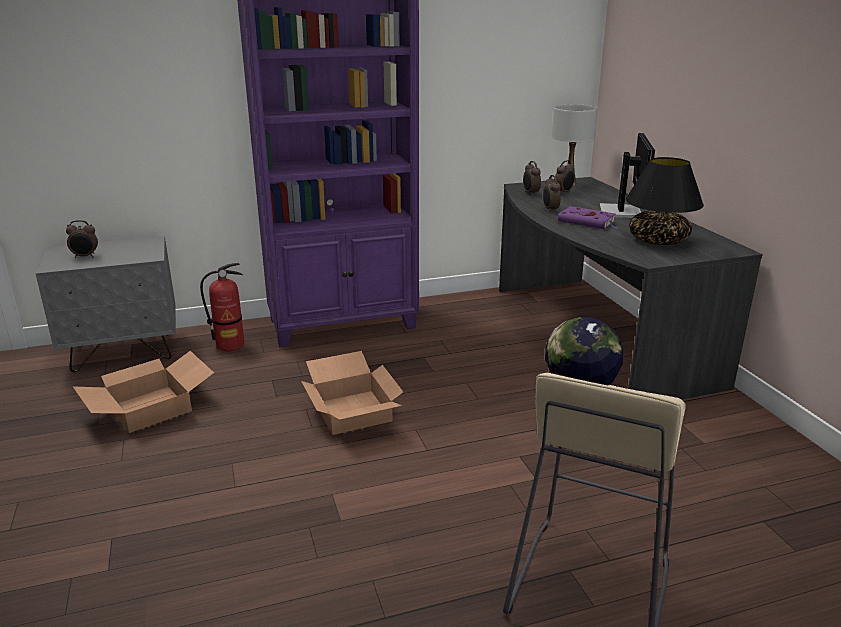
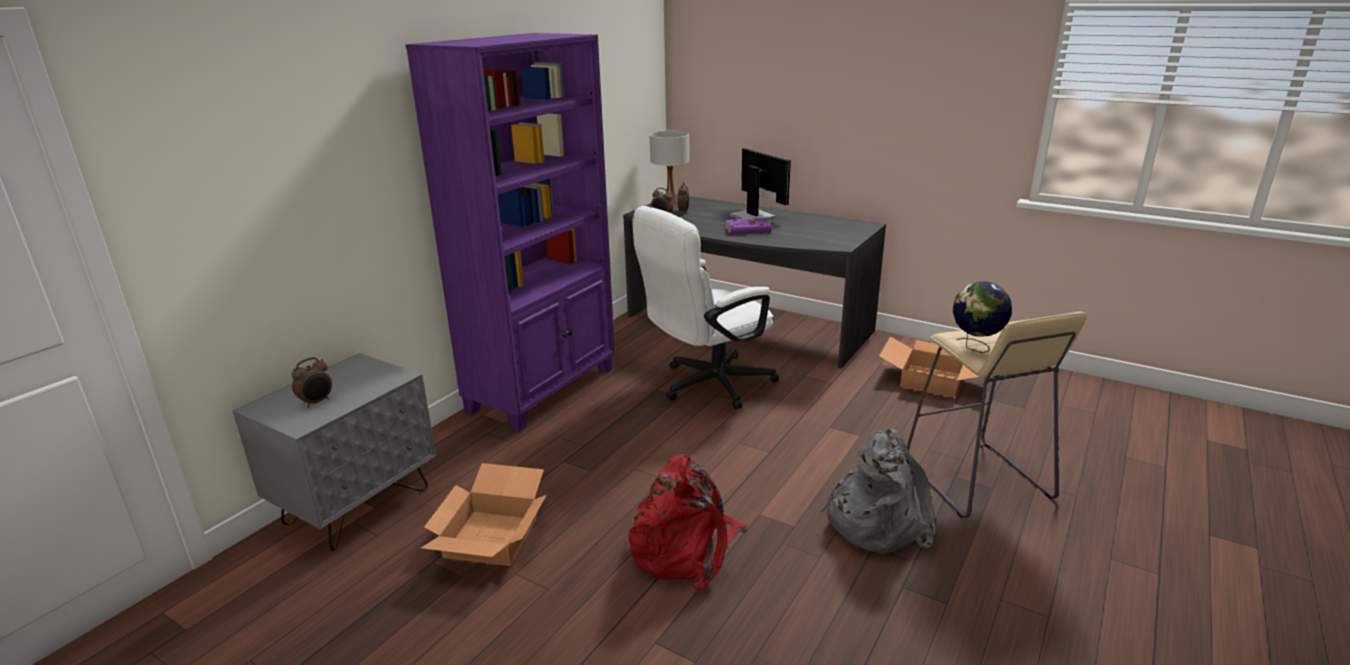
camera: 40 degrees left, 0 degrees up
fire extinguisher [200,263,244,351] -> none
cardboard box [301,351,403,435] -> cardboard box moved to [879,336,979,397]
alarm clock [543,175,561,211] -> none
black table lamp [625,157,704,245] -> none
none -> red backpack [628,454,747,590]
none -> white office chair [632,206,779,409]
none -> grey backpack [821,429,935,554]

